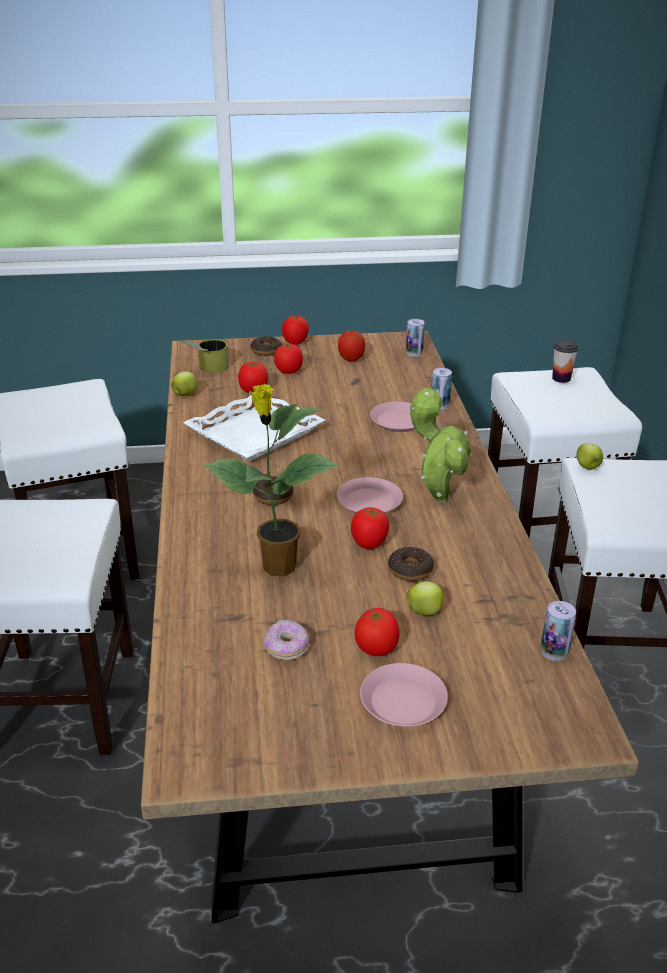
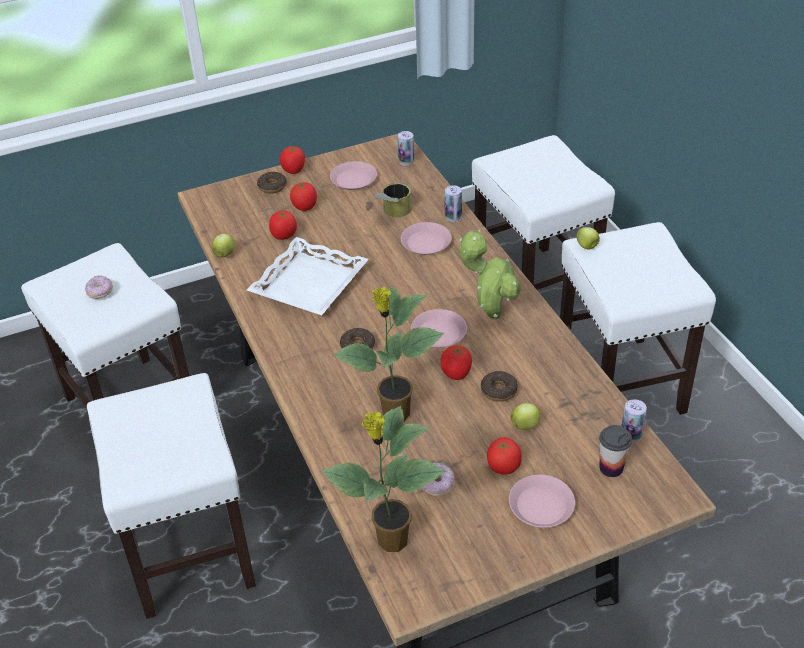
camera: 15 degrees left, 10 degrees up
can [181,339,230,373] -> can moved to [374,183,412,217]
apple [338,331,365,362] -> pink plate [330,161,377,190]
cup [552,340,579,383] -> cup moved to [599,425,632,477]
none -> donut [85,275,113,299]
none -> potted plant [321,405,446,552]

